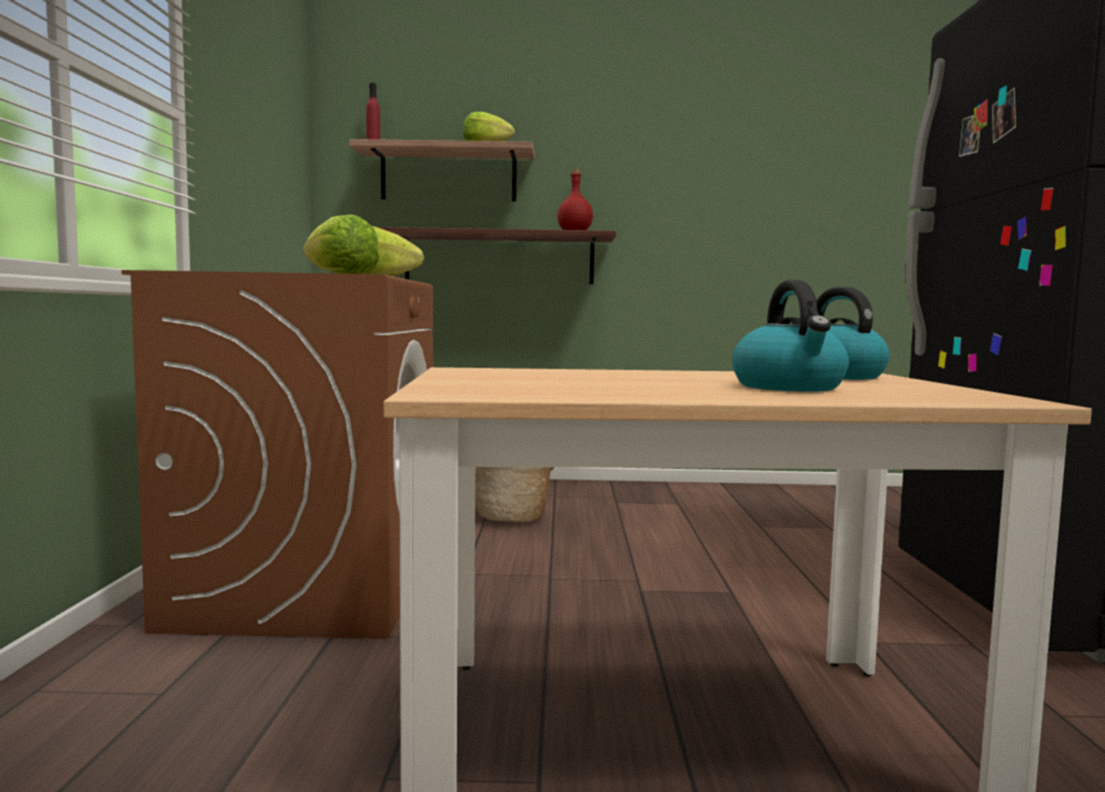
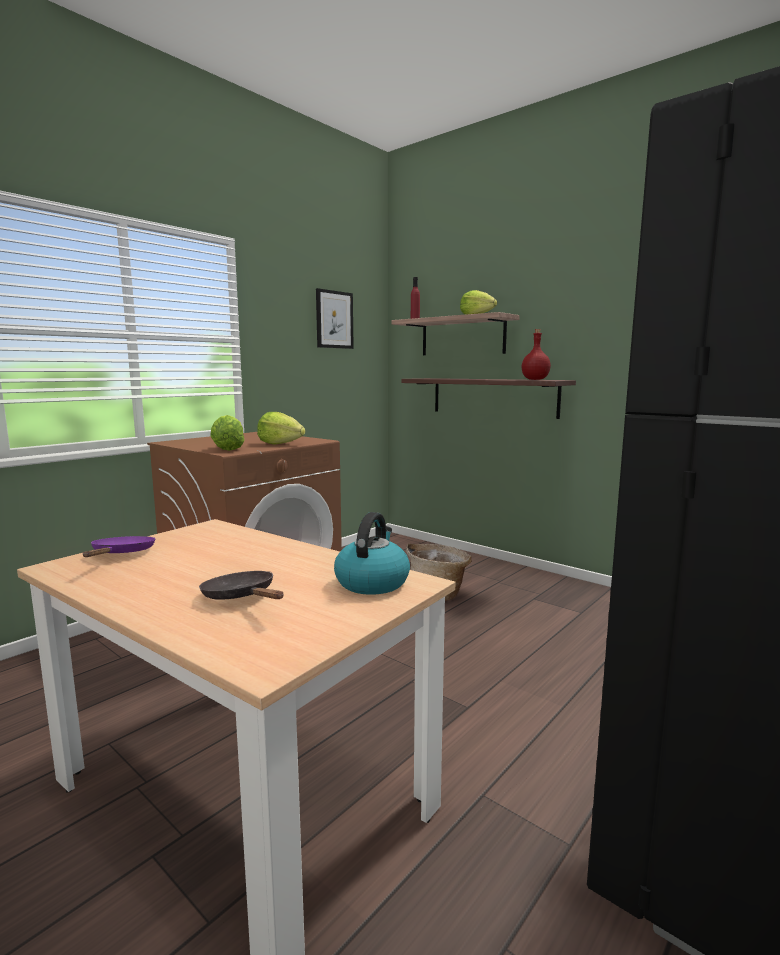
camera: 40 degrees right, 5 degrees up
kettle [732,280,849,392] -> black frying pan [199,571,284,600]
none -> purple frying pan [83,536,156,557]
none -> picture [316,288,354,349]

